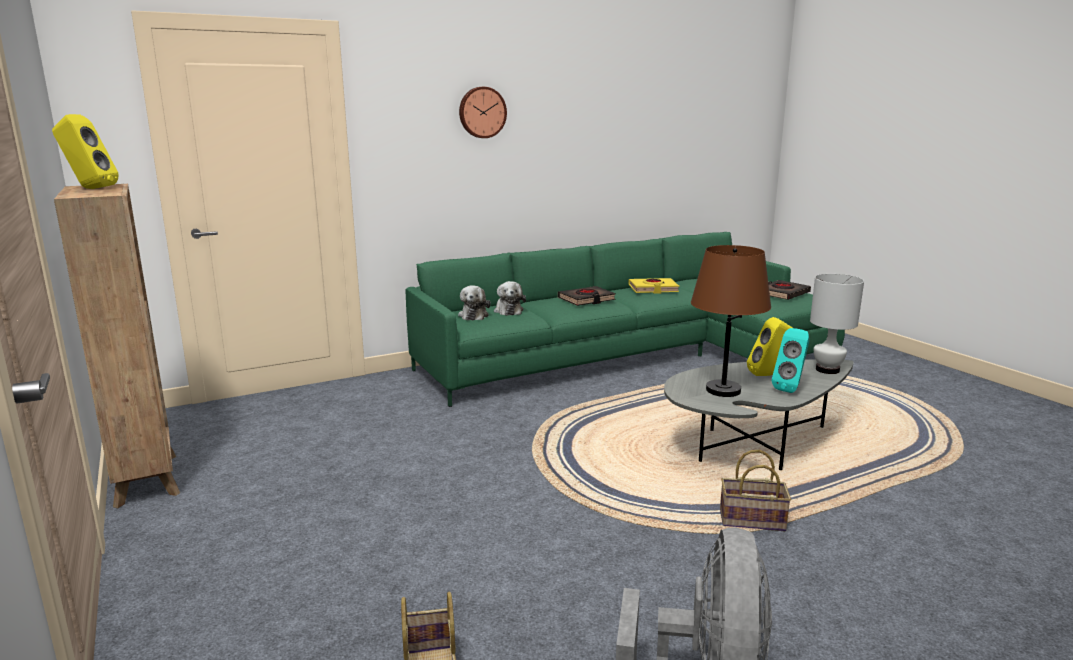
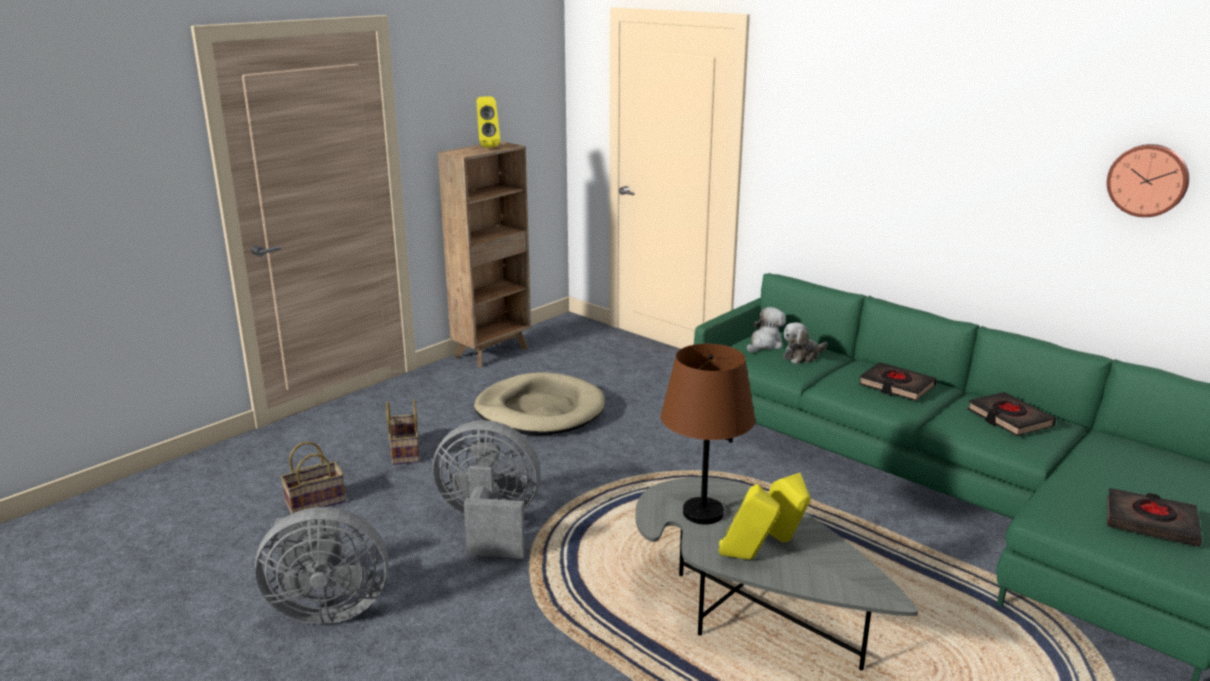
camera: 70 degrees right, 5 degrees up
plush toy [458,285,490,320] -> plush toy turned 150 degrees clockwise [747,307,786,352]
wall clock [459,87,507,138] -> wall clock moved to [1107,144,1189,217]
yellow book [628,278,679,294] -> black book [967,392,1056,436]
basket [720,450,791,531] -> basket moved to [386,399,419,465]
turquoise speaker [772,328,809,393] -> yellow speaker [719,485,780,560]
white table lamp [810,274,864,374] -> none
none -> grey fan [433,420,541,559]
none -> beige dog bed [474,372,605,435]

